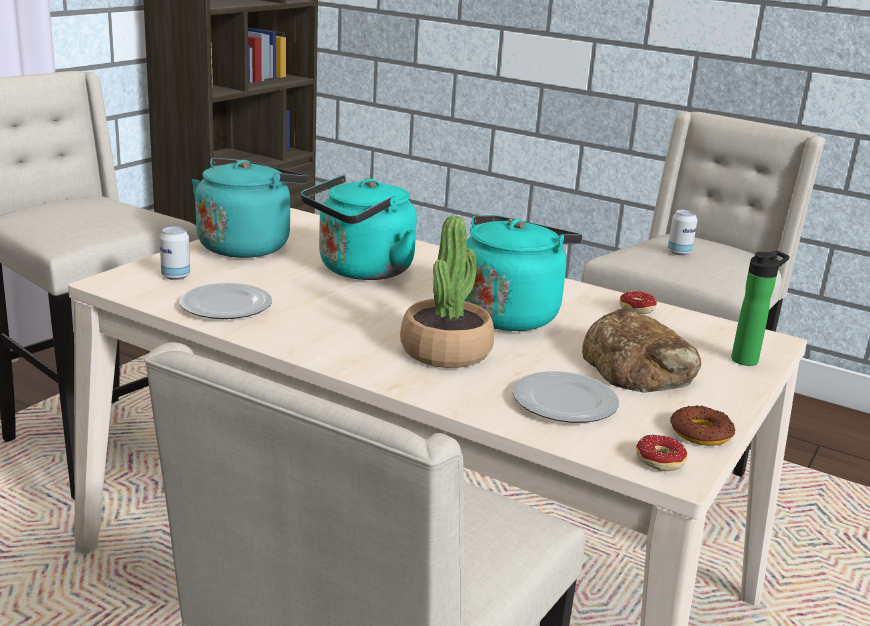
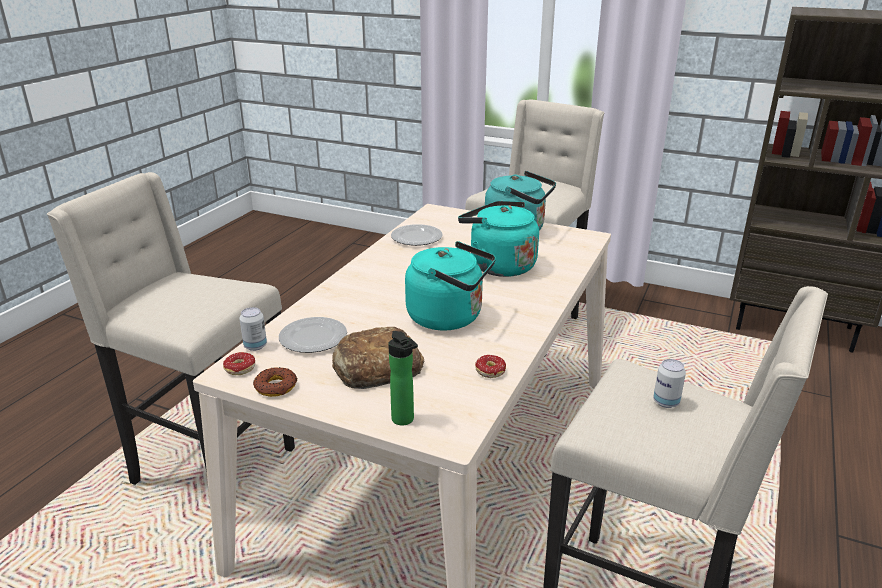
camera: 85 degrees right, 5 degrees up
can [159,226,190,280] -> can moved to [239,307,267,351]
potted plant [400,216,494,368] -> none

